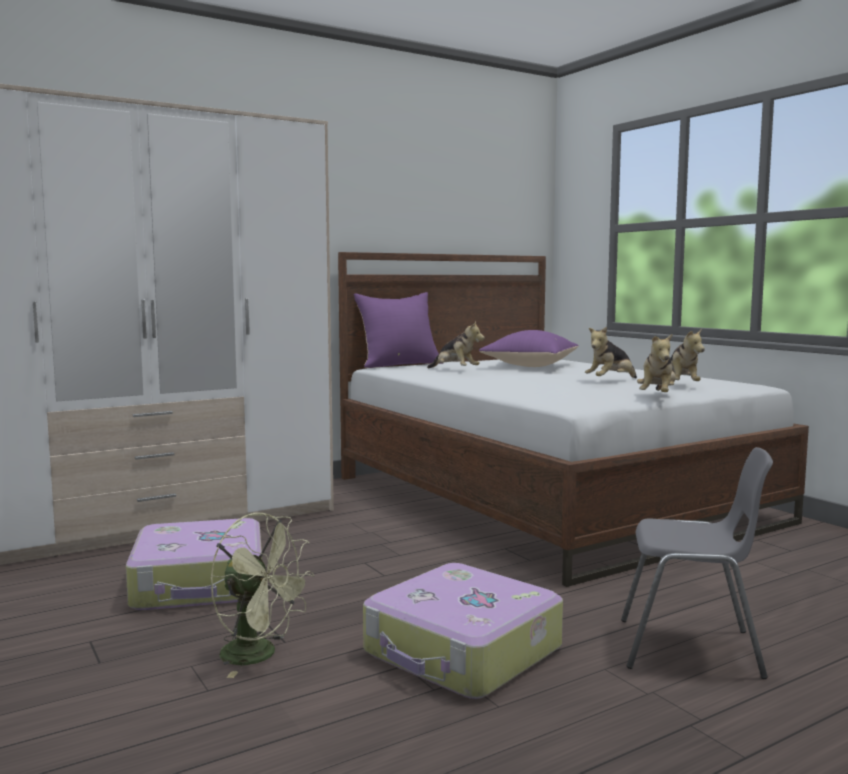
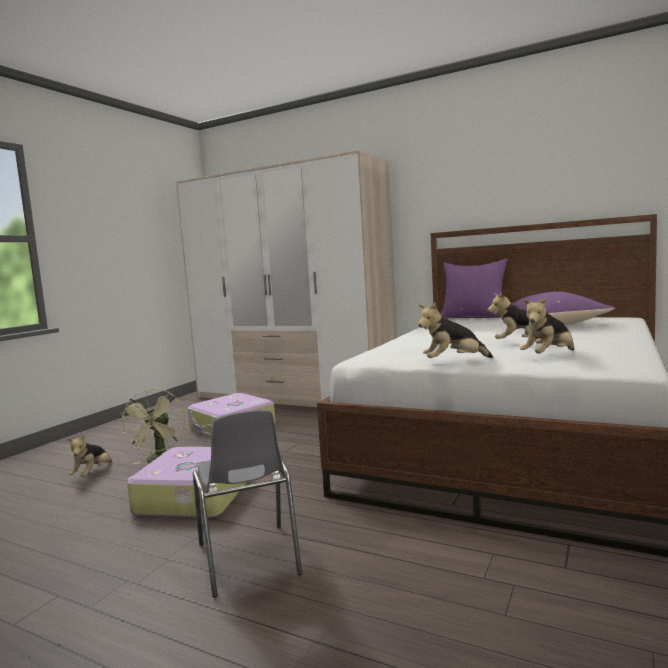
camera: 60 degrees right, 0 degrees up
plush toy [427,321,485,368] -> plush toy moved to [68,434,112,477]

